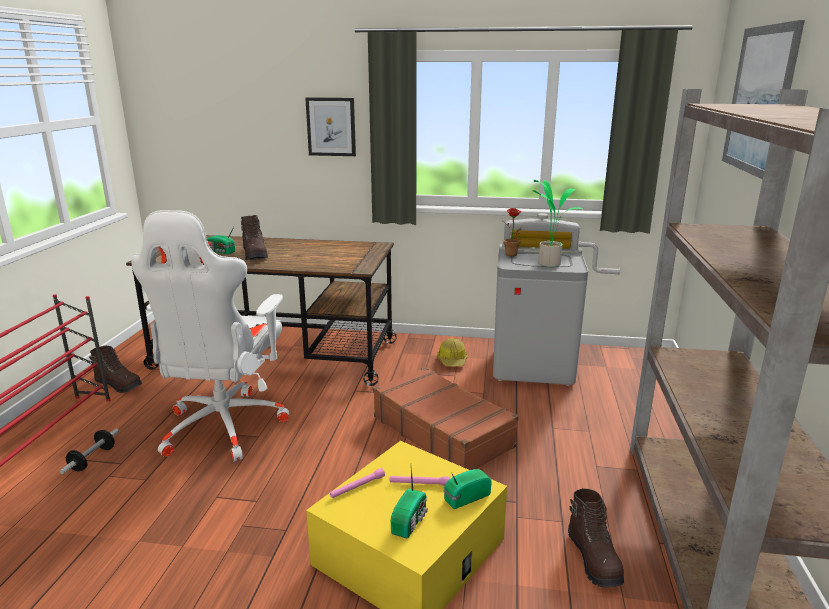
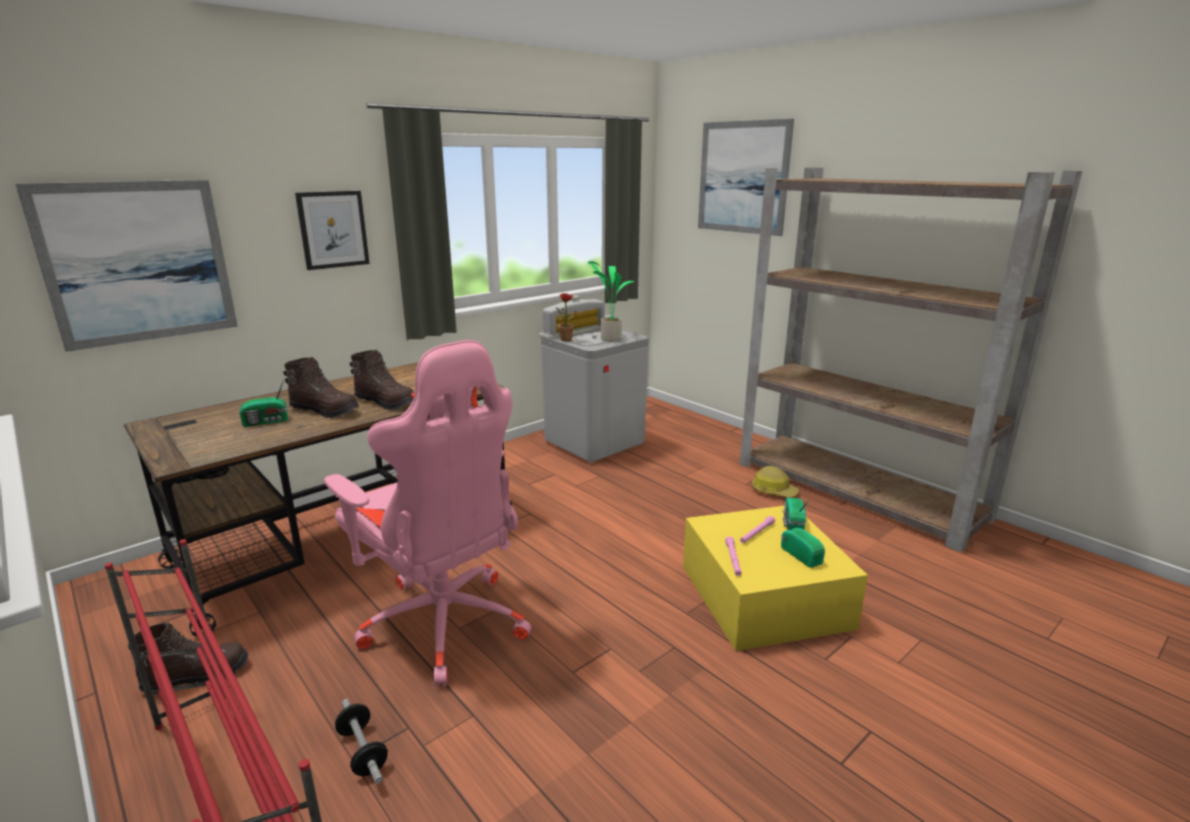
camera: 50 degrees left, 0 degrees up
white office chair [131,210,289,462] -> pink office chair [324,340,531,686]
brown suitcase [373,367,519,470] -> none
hard hat [437,338,467,367] -> hard hat moved to [752,466,799,497]
brown boot [568,488,624,588] -> brown boot moved to [350,350,414,410]
none -> picture [15,180,238,352]

